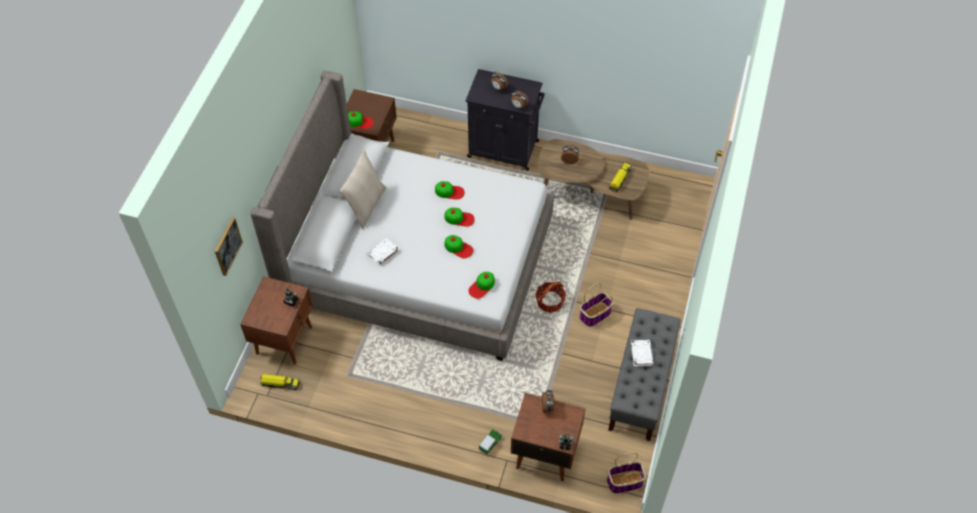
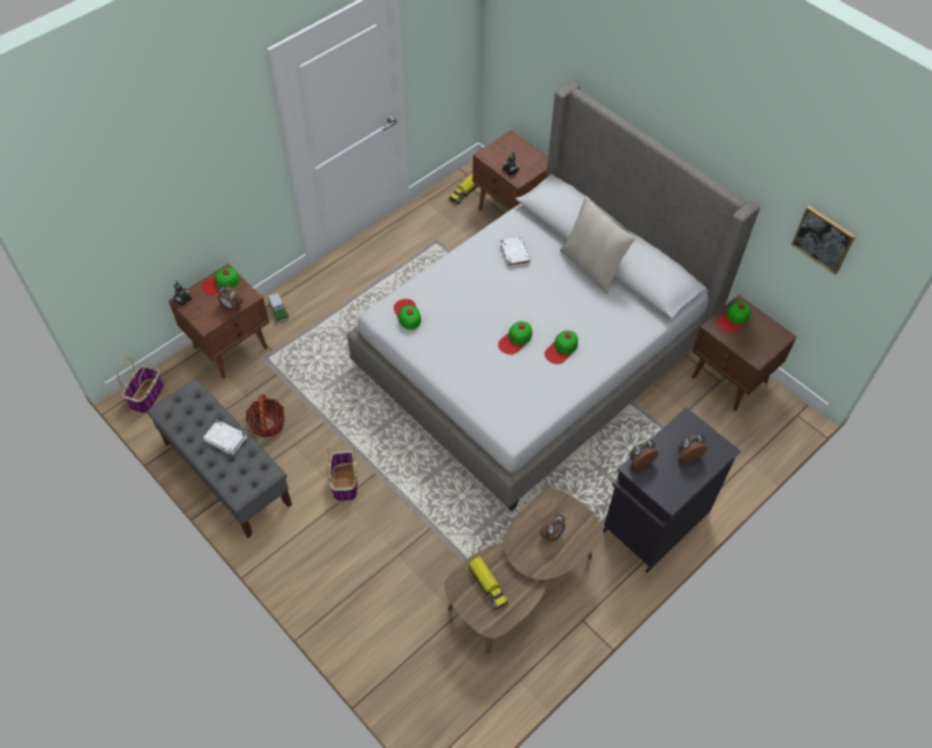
camera: 120 degrees right, 0 degrees up
picture [215,217,243,276] -> picture moved to [791,206,855,275]
cap [444,235,473,258] -> cap moved to [202,268,240,295]
basket [536,281,566,313] -> basket moved to [246,394,285,438]

